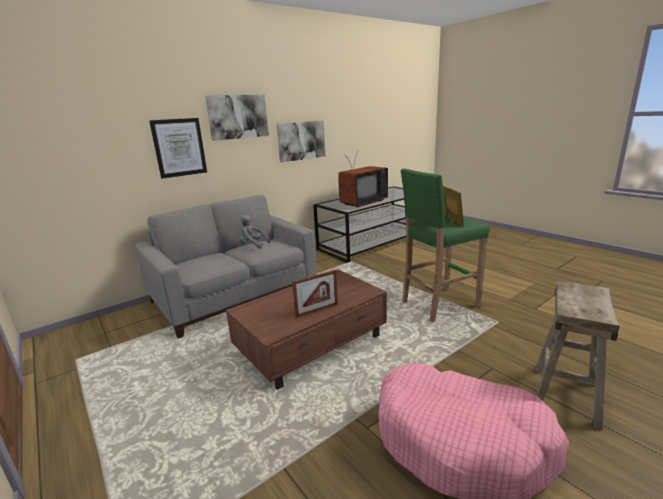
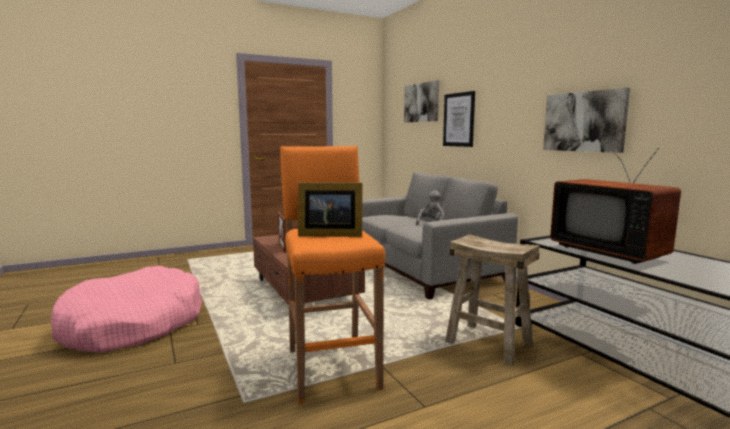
camera: 100 degrees right, 10 degrees down
picture [205,94,269,141] -> picture moved to [404,80,439,123]
green stool [401,168,490,322] -> orange stool [280,146,385,403]
beige stool [535,281,620,430] -> beige stool moved to [445,234,539,366]

